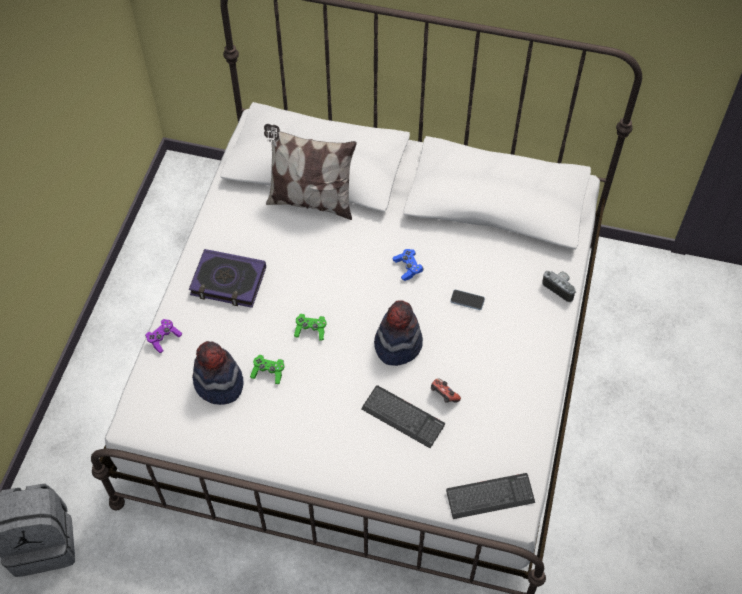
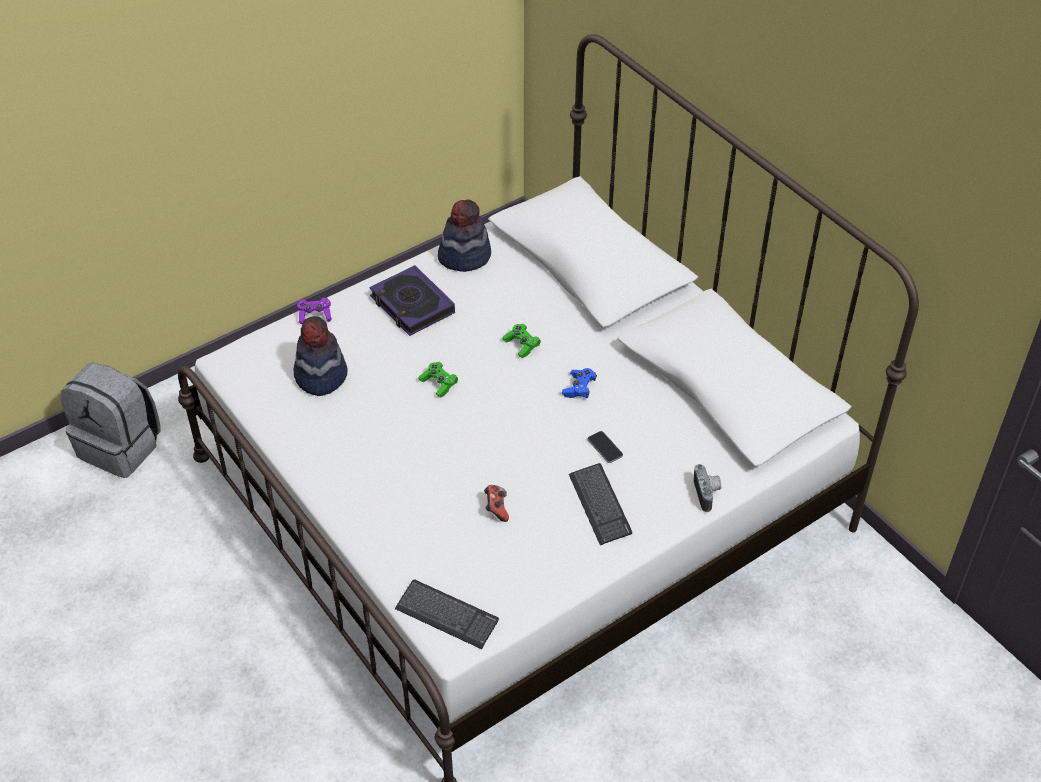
camera: 40 degrees right, 10 degrees down
green game controller [250,355,284,384] -> green game controller moved to [502,324,541,358]
pillow [264,124,357,220] -> none
keyboard [361,385,445,449] -> keyboard moved to [569,463,632,545]
hat [374,300,423,366] -> hat moved to [438,199,491,272]

